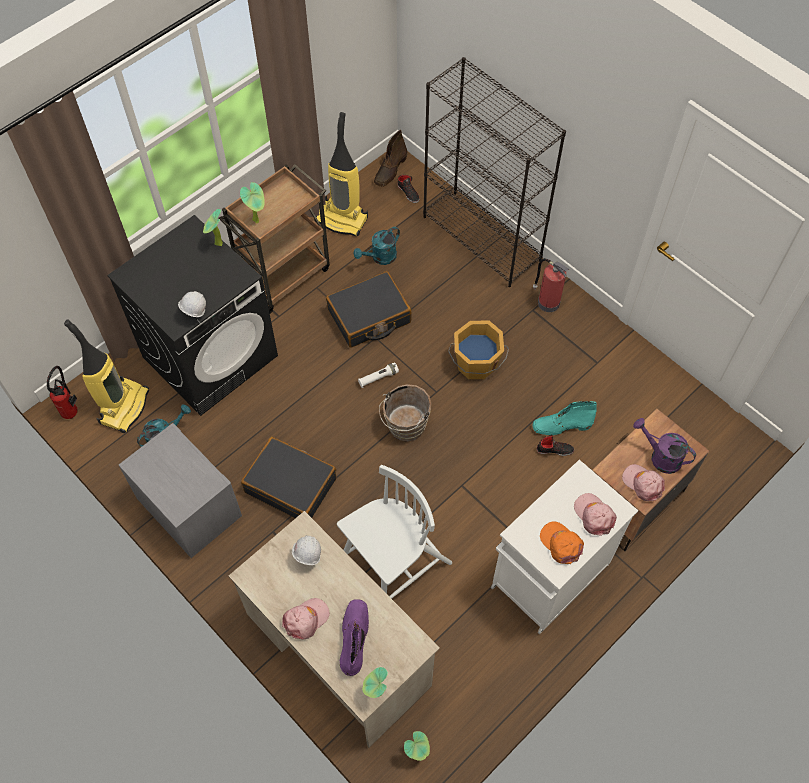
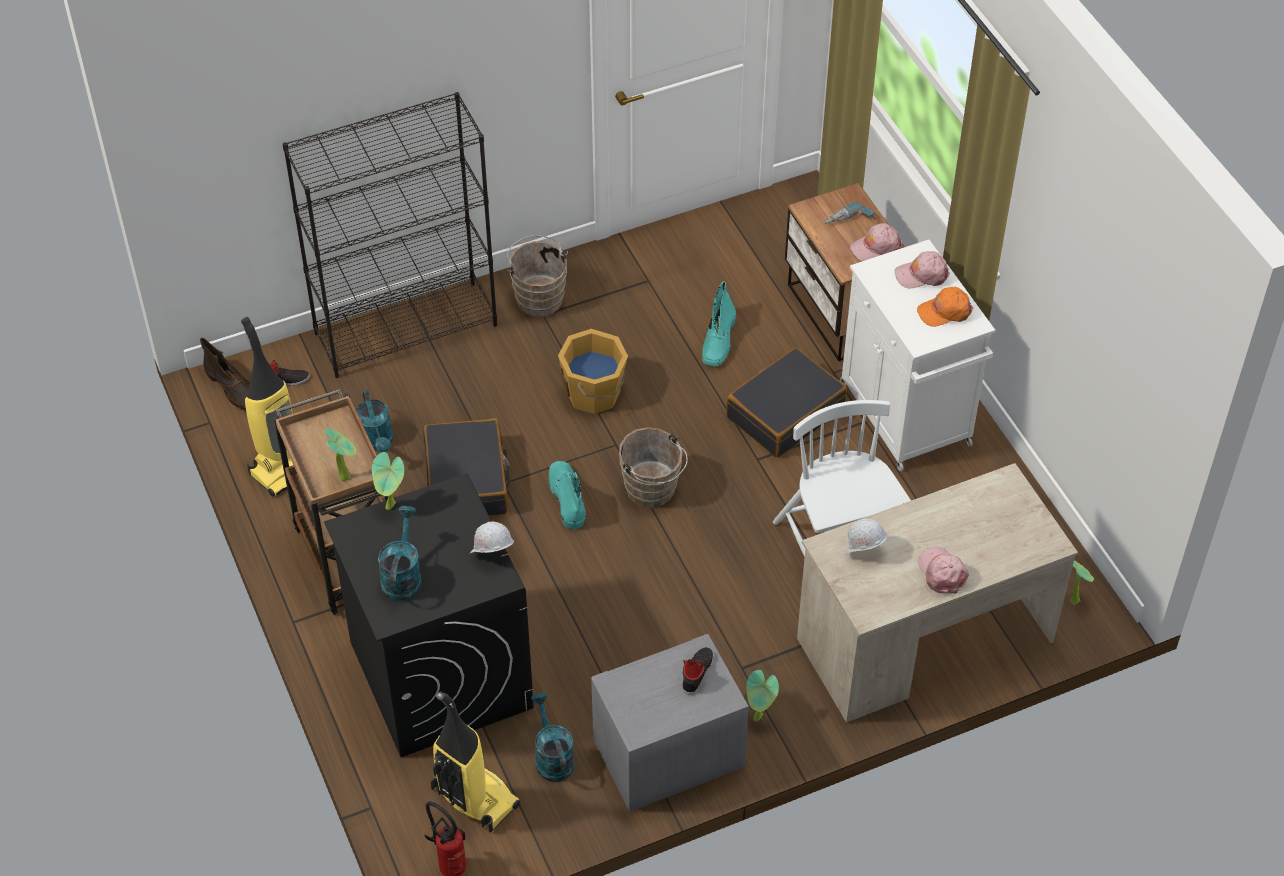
camera: 70 degrees left, 10 degrees down
black suitcase [241,437,336,518] -> black suitcase moved to [726,348,847,457]
purple boot [340,599,369,676] -> none
white flashlight [358,362,399,388] -> turquoise boot [548,461,586,530]
potted plant [362,667,388,698] -> potted plant moved to [746,670,779,722]
fire extinguisher [533,258,569,312] -> brown bucket [507,235,568,317]
black shoe [537,434,574,456] -> black shoe moved to [683,647,713,695]
purple watering can [633,418,696,474] -> power drill [824,201,876,224]
none -> turquoise watering can [378,506,422,601]

